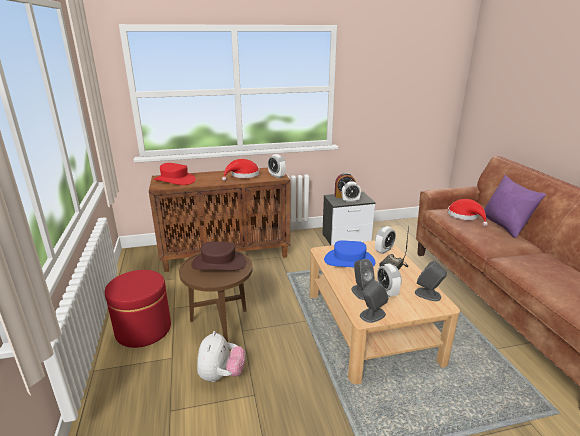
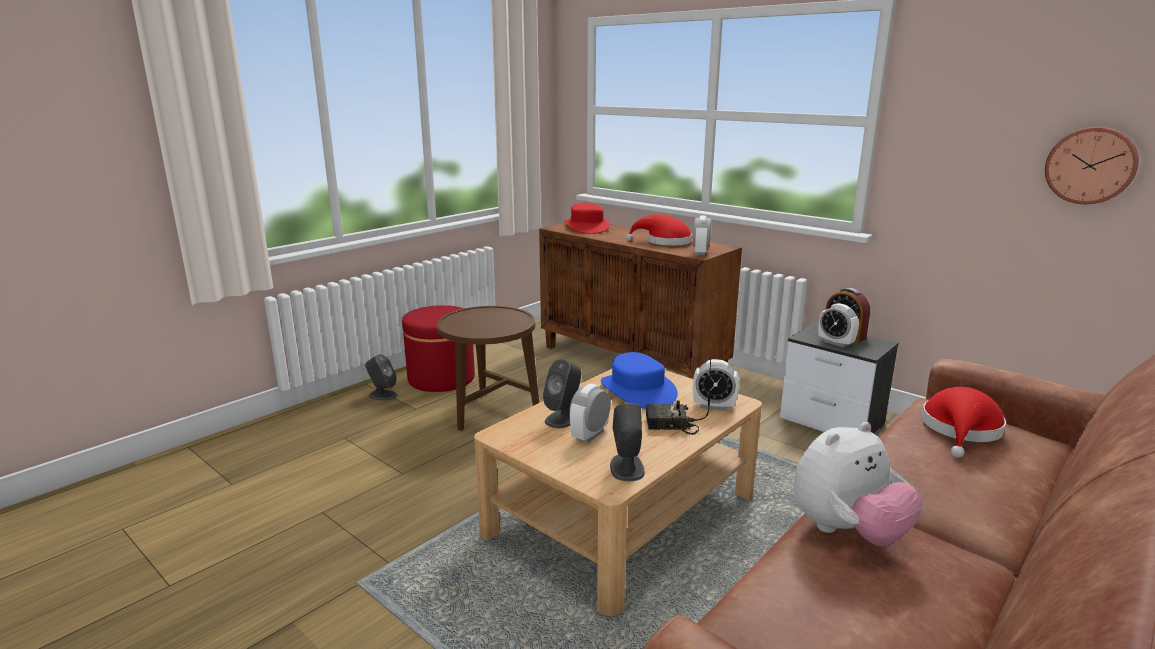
camera: 55 degrees right, 5 degrees down
brown hat [191,242,246,271] -> none
plush toy [197,331,245,382] -> plush toy moved to [793,422,923,546]
grey speaker [360,279,389,323] -> grey speaker moved to [365,354,397,401]
purple pillow [484,175,546,238] -> none
none -> wall clock [1045,127,1139,204]

